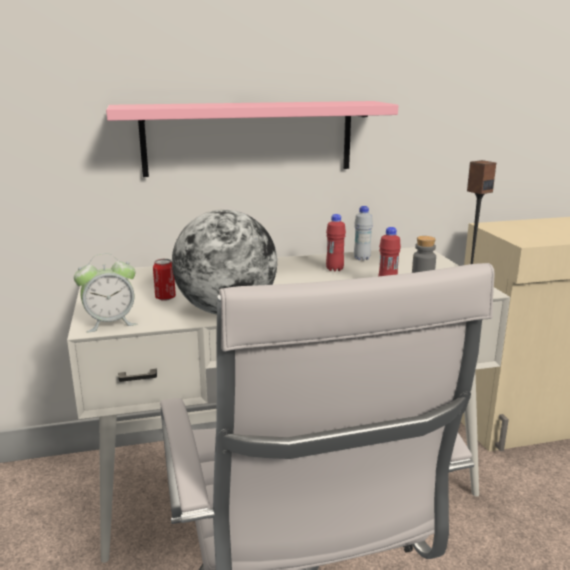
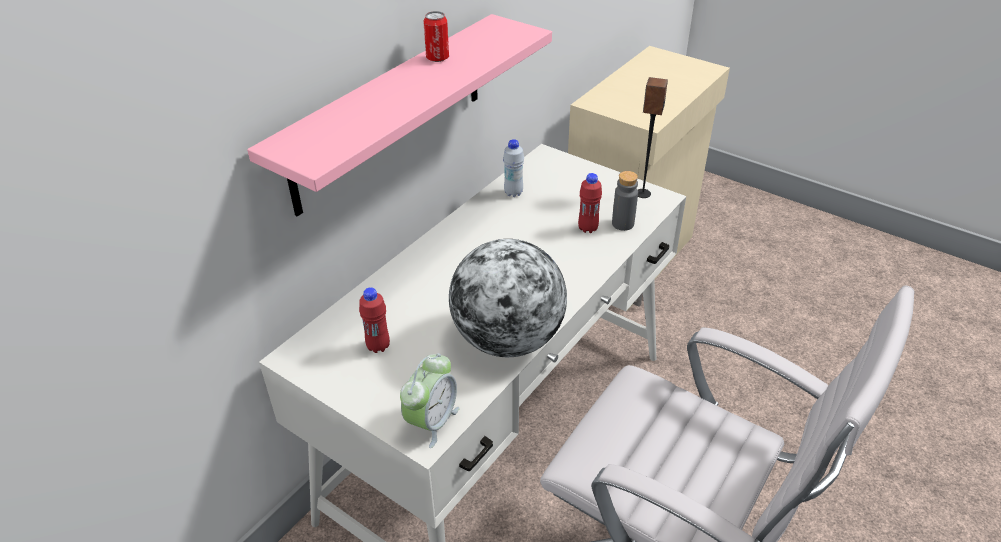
camera: 40 degrees left, 20 degrees up
can [153,259,176,301] -> can moved to [423,11,449,62]
red bottle [326,214,346,272] -> red bottle moved to [359,287,390,353]

